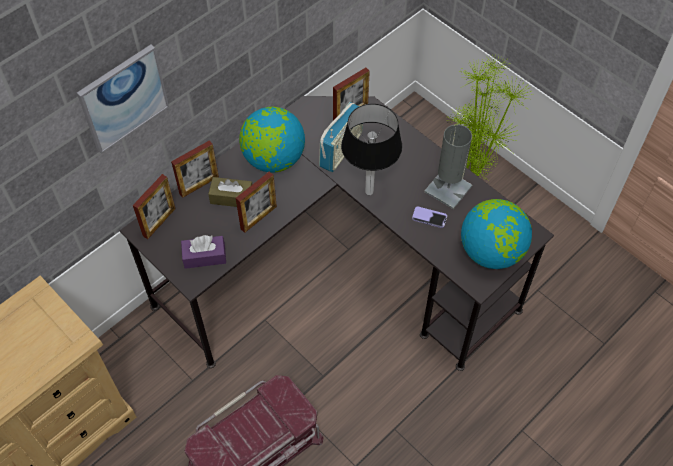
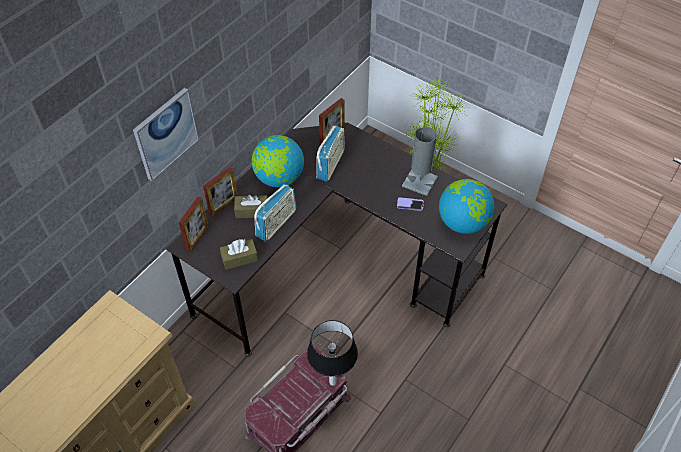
camera: 10 degrees left, 5 degrees down
purple tissue box [181,235,226,269] -> brown tissue box [220,239,258,269]
picture frame [236,171,277,233] -> radio [254,184,297,242]
table lamp [341,104,402,195] -> table lamp moved to [307,320,358,386]

